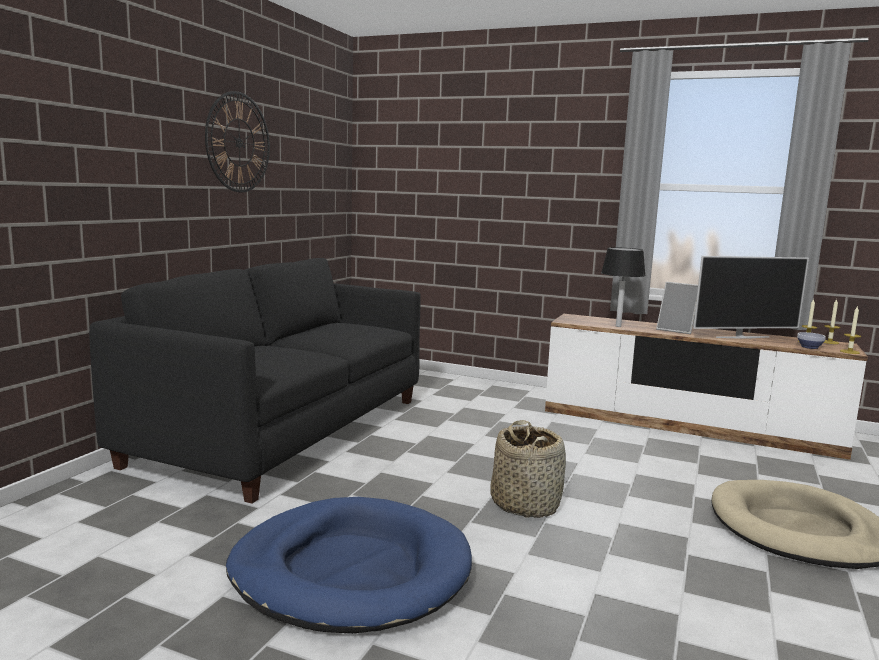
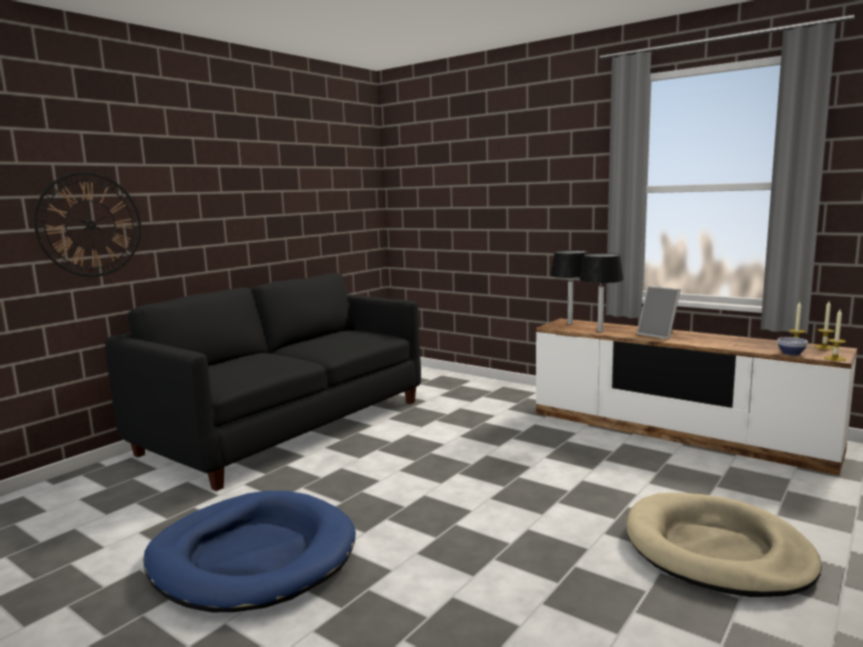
camera: 15 degrees right, 0 degrees up
wall clock [205,91,270,193] -> wall clock moved to [34,172,141,277]
basket [490,420,566,518] -> none
television [693,256,809,339] -> none
none -> black table lamp [550,250,588,324]

